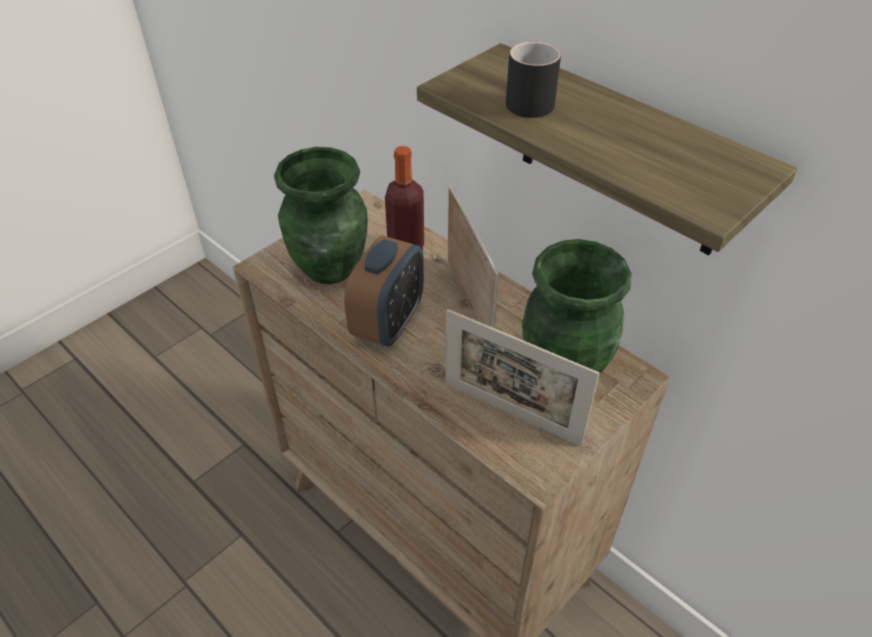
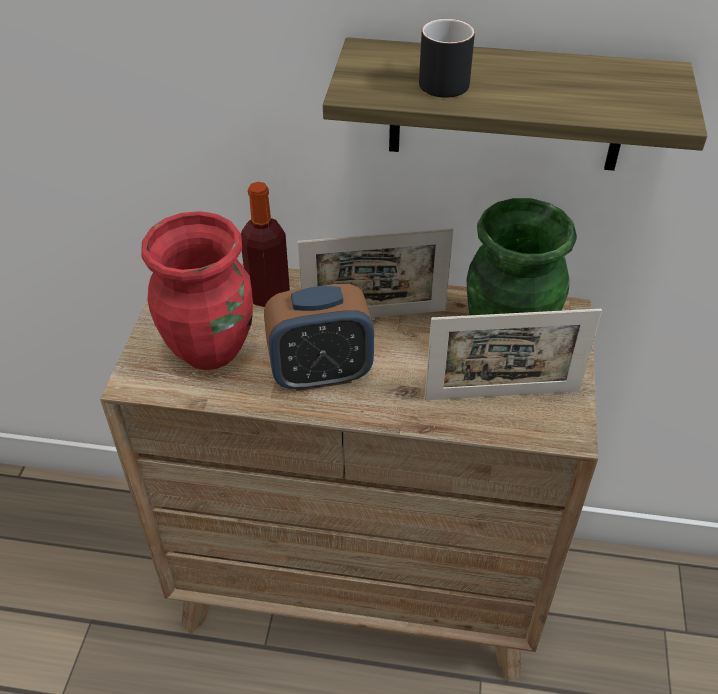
camera: 35 degrees left, 0 degrees up
green vase [274,147,368,284] -> red vase [141,211,253,370]
alarm clock [344,236,424,347] -> alarm clock turned 90 degrees clockwise [264,284,374,391]
picture frame [448,186,499,328] -> picture frame turned 135 degrees clockwise [297,228,453,317]

